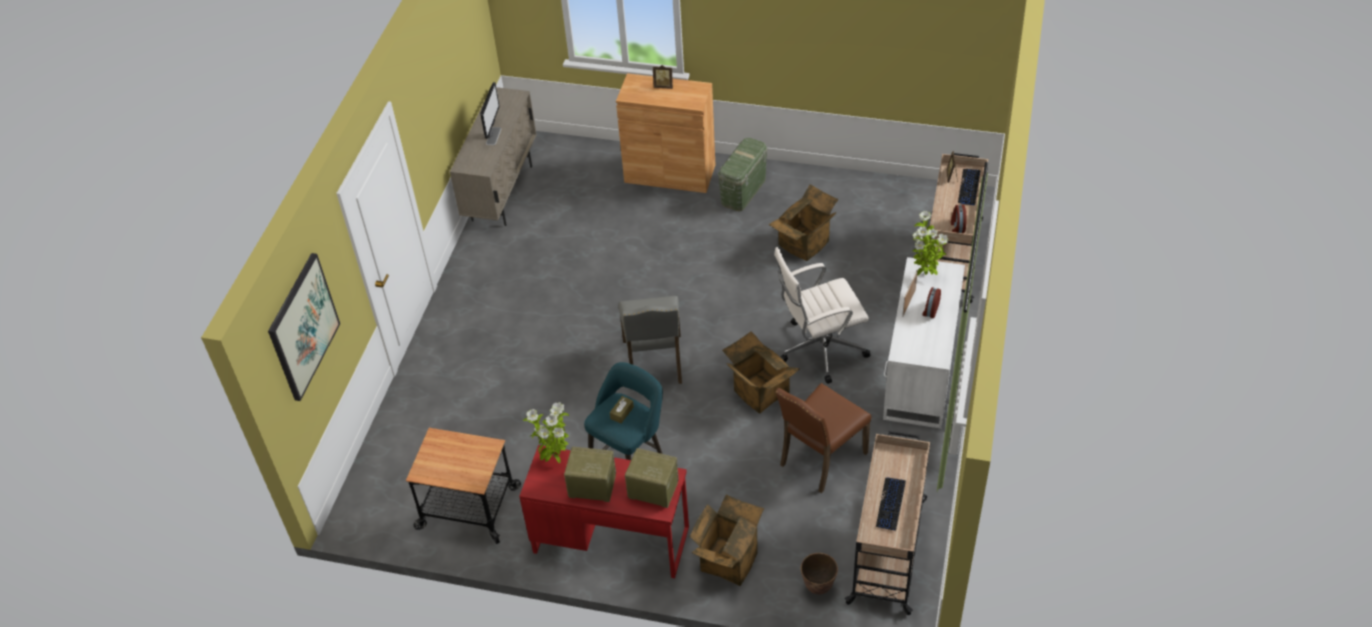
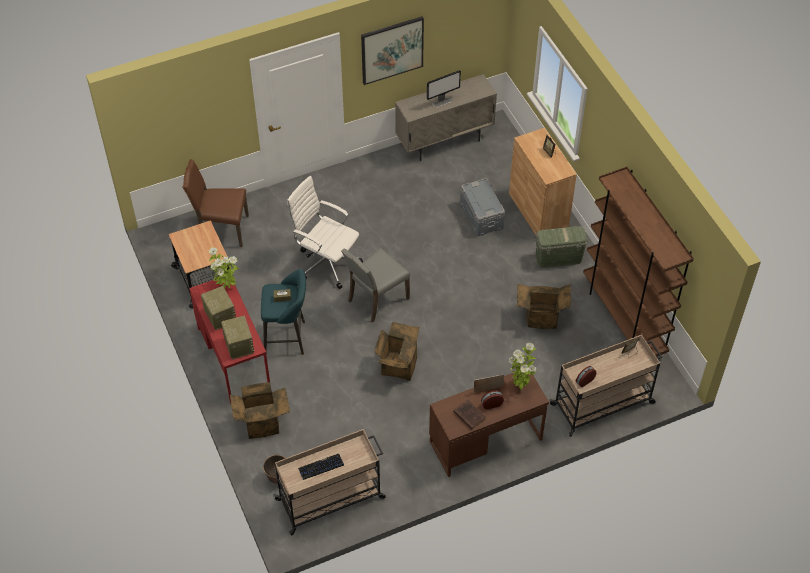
camera: 50 degrees right, 5 degrees up
picture [268,253,340,401] -> picture moved to [361,16,424,85]
white office chair [774,247,870,384] -> white office chair moved to [287,176,363,289]
brown chair [775,383,871,493] -> brown chair moved to [182,159,249,247]
white desk [883,257,965,429] -> brown desk [429,367,549,477]
keyboard [958,169,980,206] -> none
none -> brown book [453,400,486,430]
none -> grey storage box [460,178,505,236]
none -> brown bookcase [583,167,694,357]

